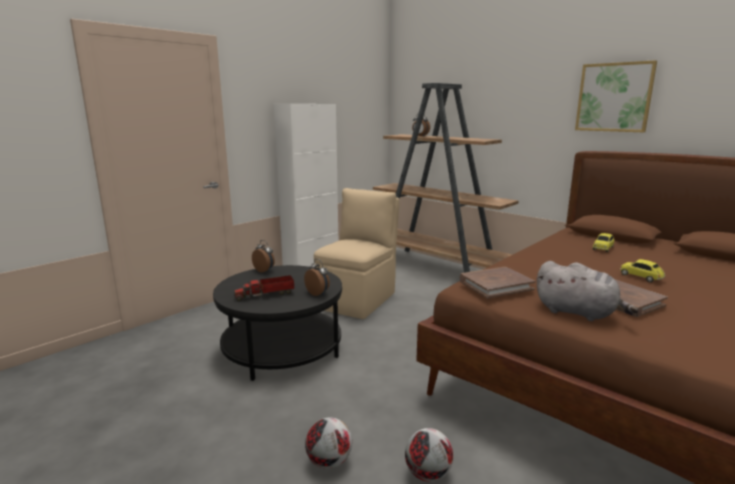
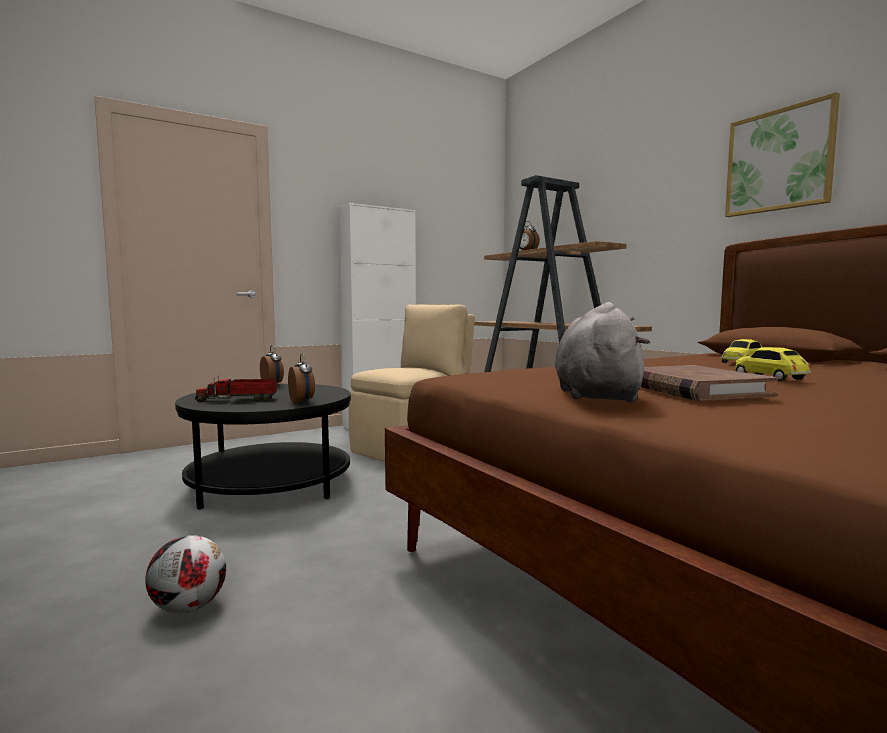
camera: 15 degrees right, 10 degrees down
football [405,428,453,482] -> none
brown book [460,267,535,299] -> none
grey plush toy [536,261,639,321] -> grey plush toy turned 135 degrees counterclockwise [555,302,650,402]

